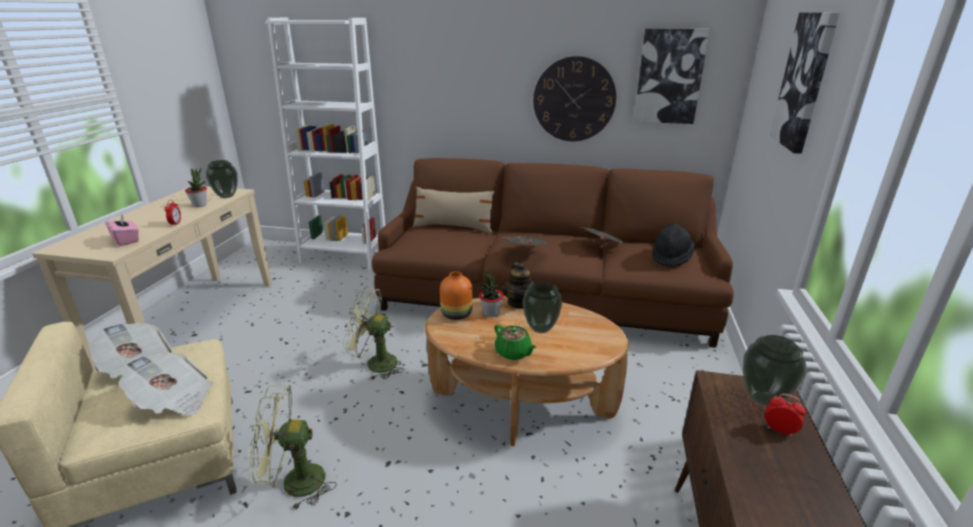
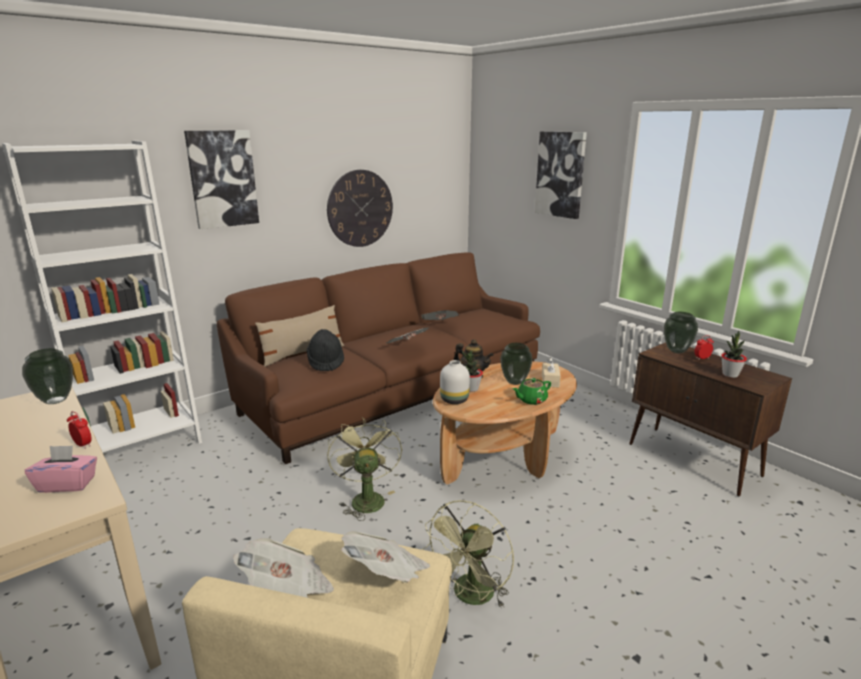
camera: 50 degrees left, 5 degrees down
potted plant [185,168,207,207] -> potted plant moved to [721,331,747,378]
green fan [343,287,404,380] -> green fan turned 120 degrees clockwise [327,417,402,521]
orange vase [440,271,473,320] -> white vase [440,360,470,404]
green teapot [494,325,537,360] -> green teapot turned 150 degrees clockwise [512,378,551,405]
picture [634,28,710,124] -> picture moved to [184,130,259,229]
black hat [652,223,695,267] -> black hat moved to [306,329,344,371]
none -> beige tissue box [542,357,561,388]

